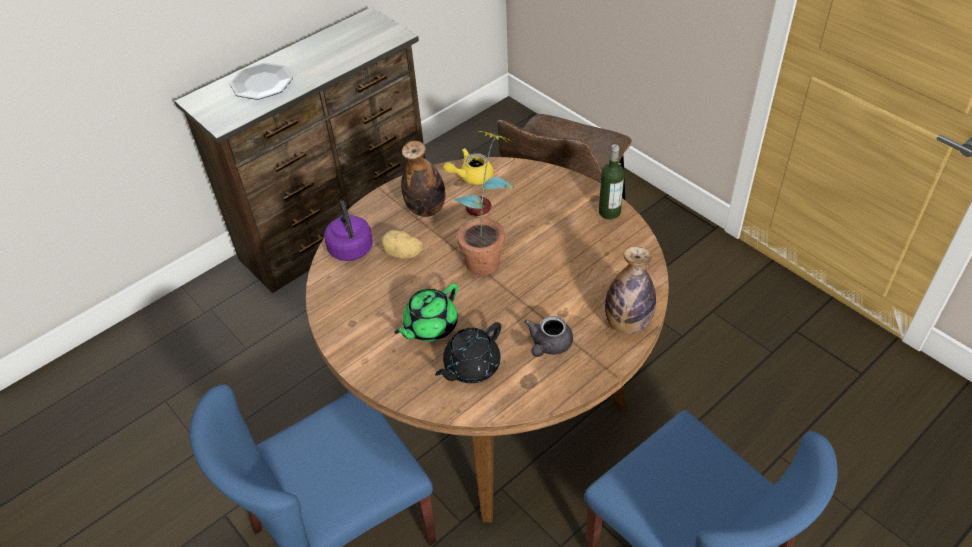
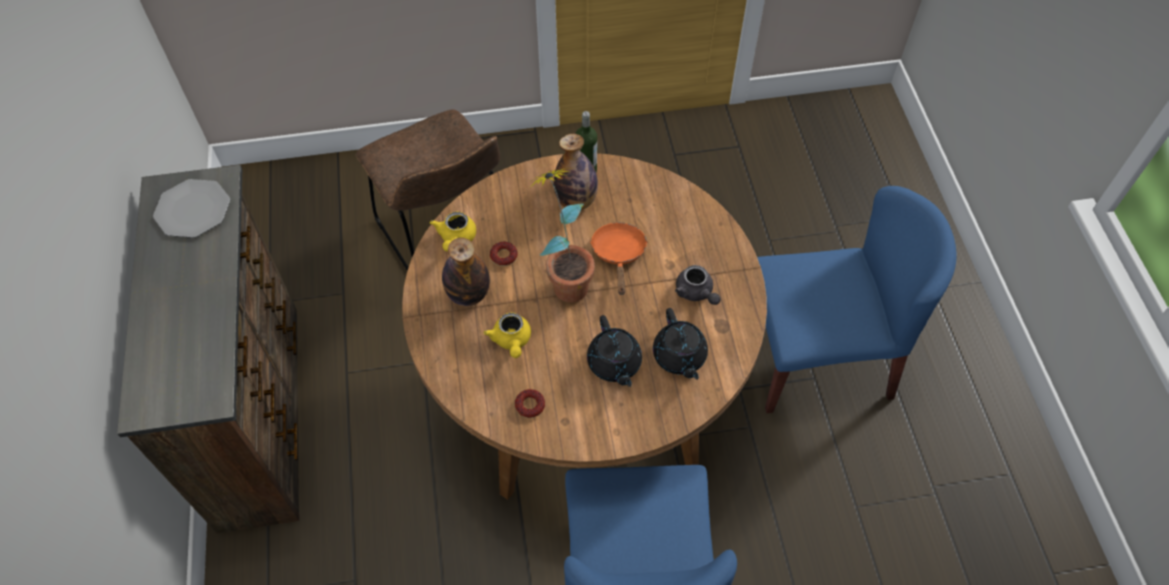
camera: 60 degrees left, 10 degrees up
plate [230,62,293,100] -> plate moved to [153,179,230,238]
purple kettle [324,200,373,261] -> none
potato [381,230,423,259] -> yellow teapot [484,312,531,358]
green teapot [394,283,458,342] -> black teapot [587,315,642,387]
bottle [605,247,656,334] -> bottle moved to [554,134,598,210]
none -> donut [515,389,545,418]
none -> orange frying pan [590,223,648,295]

